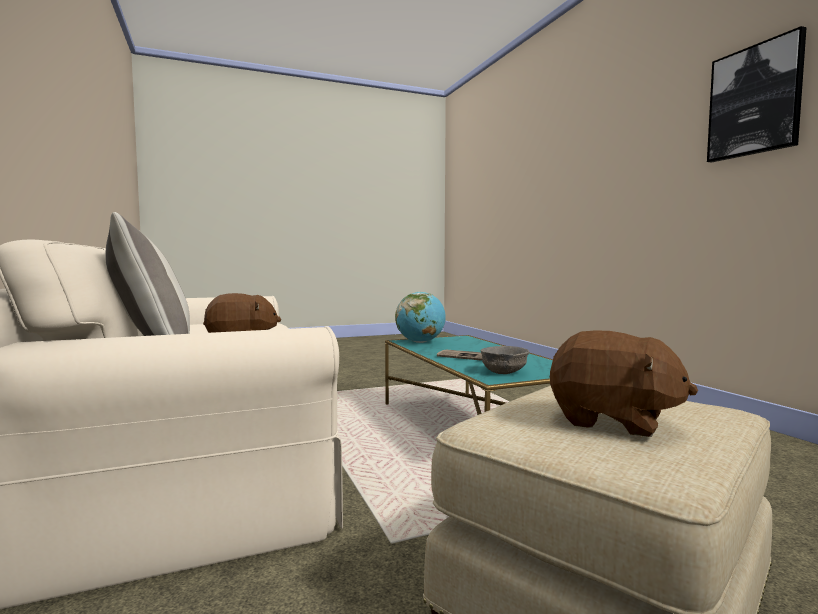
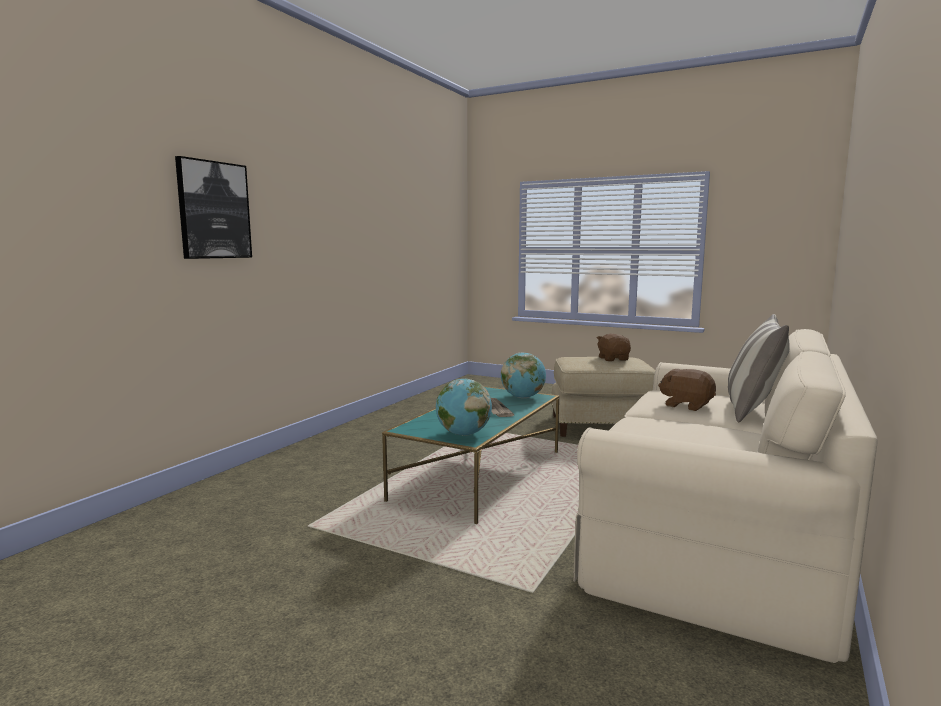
camera: 130 degrees left, 5 degrees up
grey bowl [481,346,529,374] -> globe [501,352,546,398]
picture [707,26,807,163] -> picture moved to [175,156,252,259]

